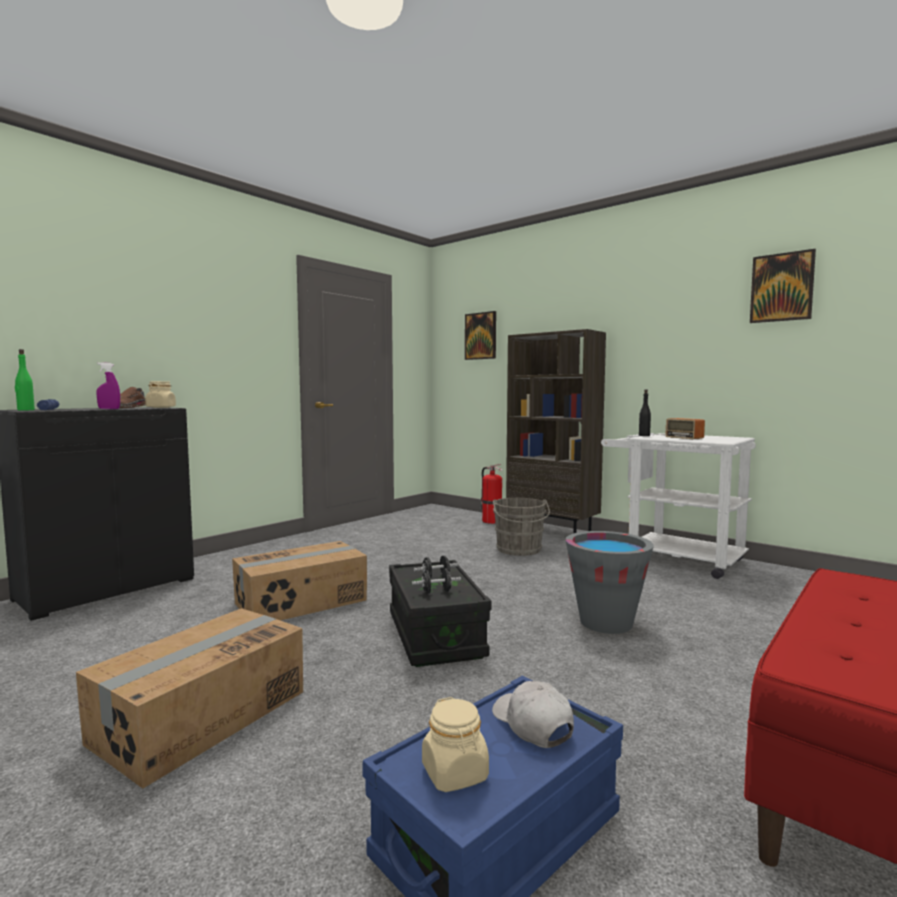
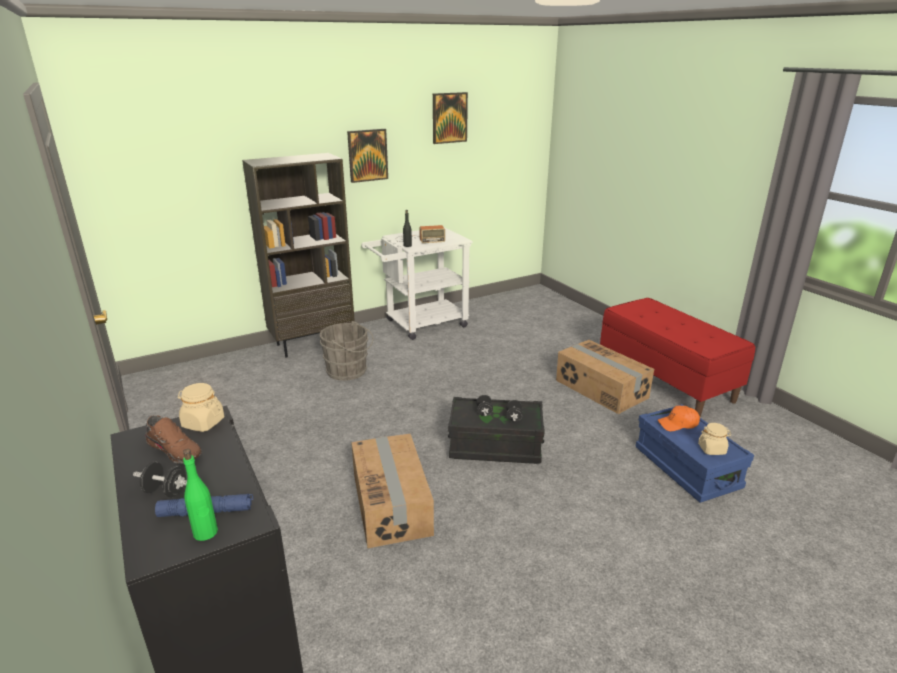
camera: 70 degrees left, 20 degrees up
cardboard box [76,608,303,789] -> cardboard box moved to [556,340,654,414]
purple spray bottle [96,362,120,409] -> none
picture [465,311,496,360] -> picture moved to [347,129,388,183]
fire extinguisher [480,464,502,524] -> none
white cap [492,681,574,748] -> orange cap [658,405,700,431]
grey bucket [565,531,654,634] -> none
none -> black dumbbell [133,462,187,497]

